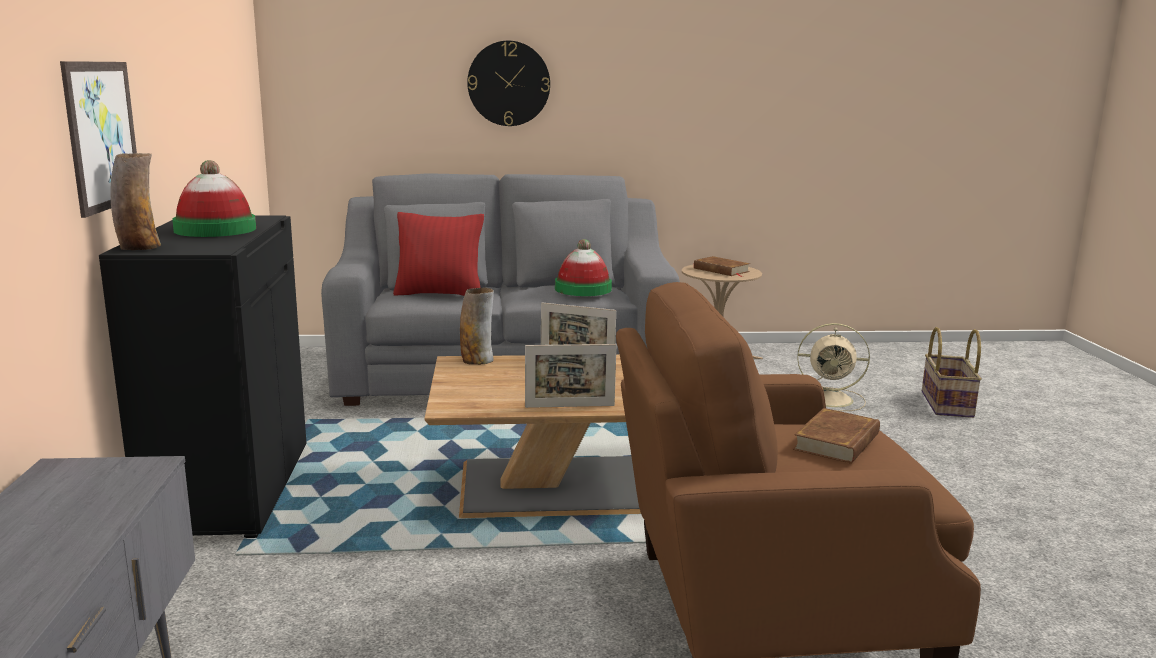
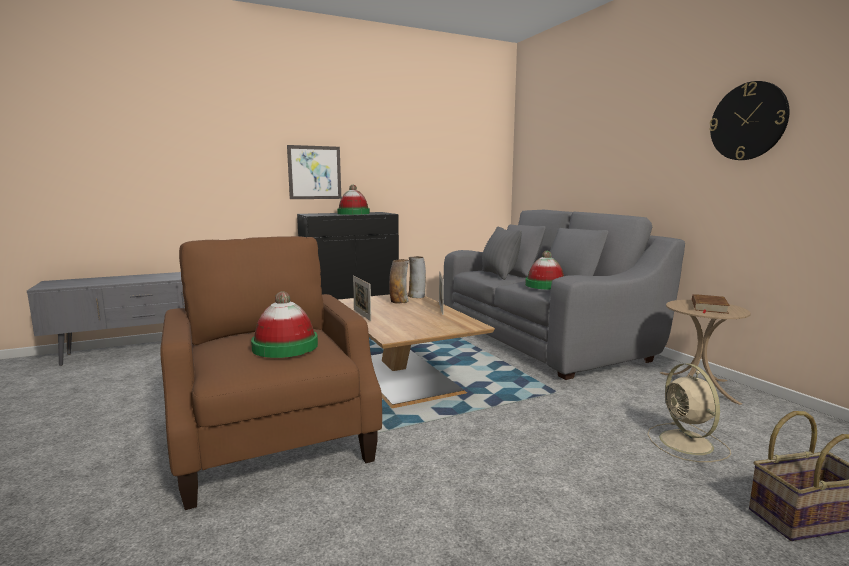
camera: 70 degrees right, 5 degrees down
vase [111,153,161,250] -> vase moved to [389,259,409,304]
red pillow [393,212,484,296] -> grey pillow [482,226,522,280]
wall clock [467,41,550,126] -> wall clock moved to [709,81,789,160]
brown book [793,408,880,464] -> hat [251,291,318,358]

